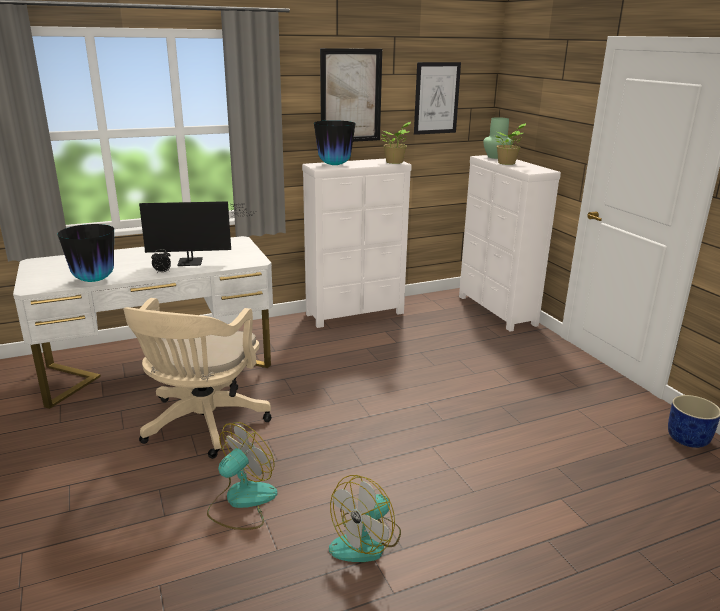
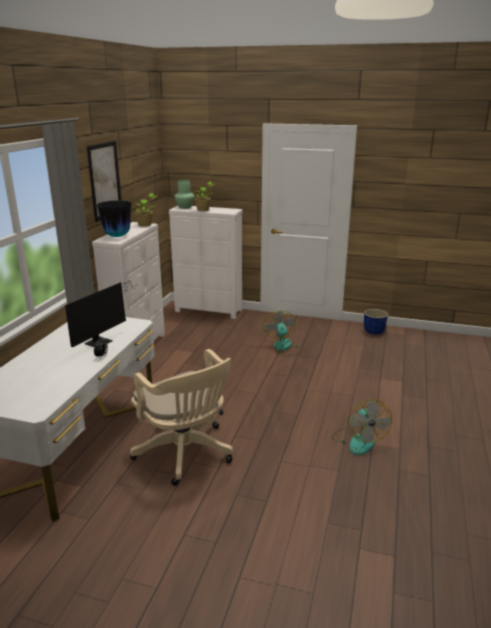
camera: 50 degrees left, 0 degrees up
vase [57,224,114,282] -> none
fan [207,422,278,530] -> fan moved to [264,311,305,356]
picture [414,62,461,135] -> none

